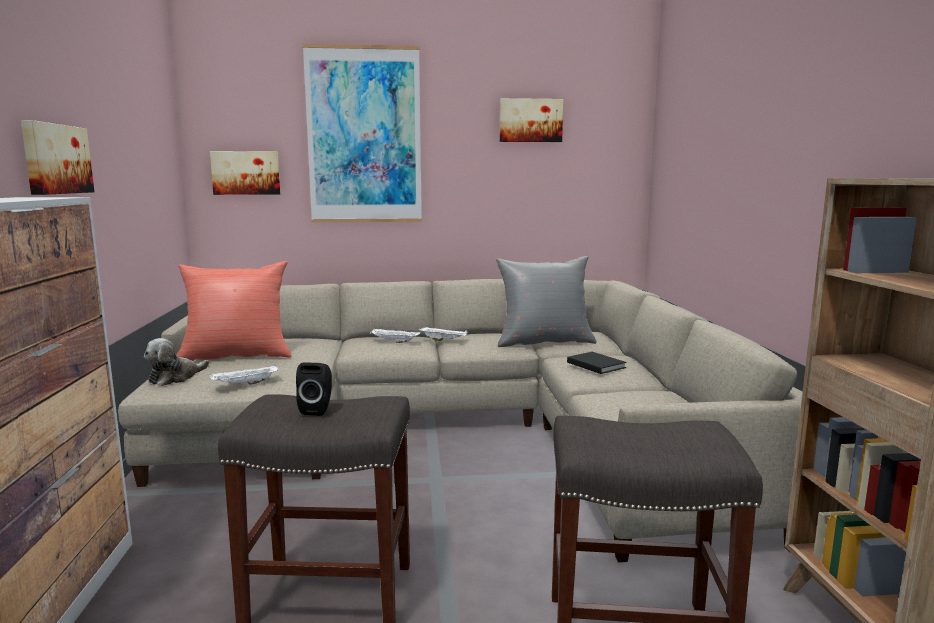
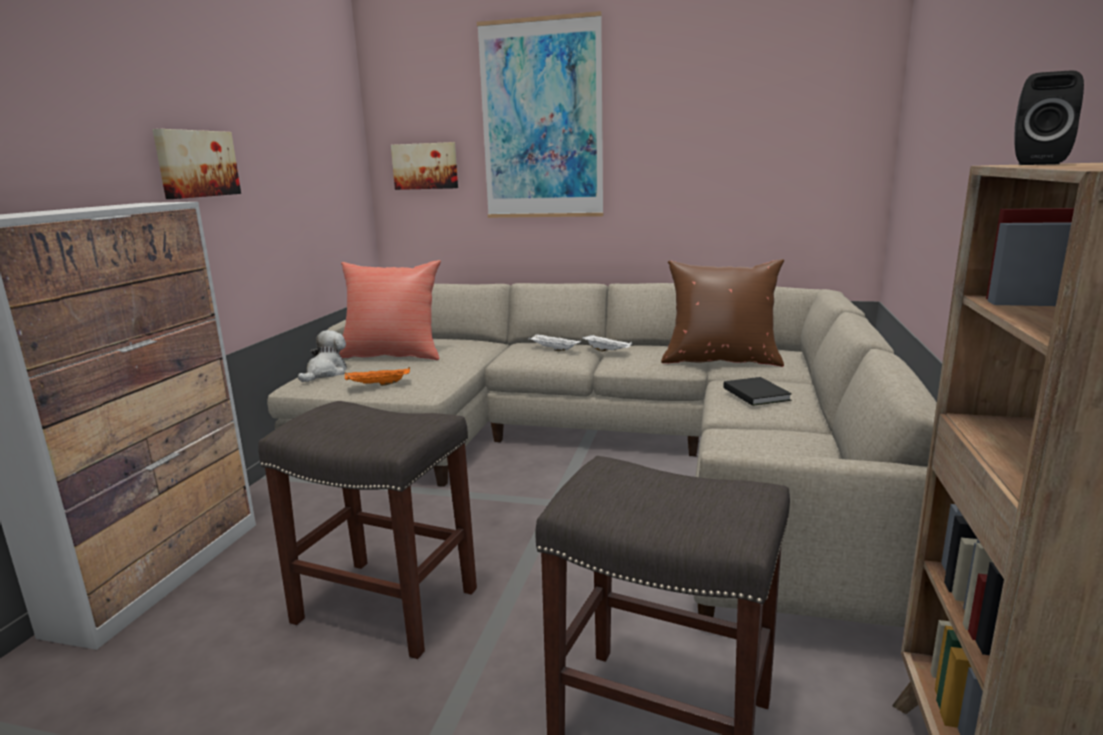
camera: 20 degrees right, 5 degrees up
plush toy [144,338,209,386] -> plush toy turned 150 degrees clockwise [298,330,347,382]
white tray [210,364,279,385] -> orange tray [345,367,410,386]
black speaker [296,362,332,416] -> black speaker moved to [1014,71,1084,165]
grey pillow [496,256,597,347] -> brown pillow [661,259,784,367]
picture [500,98,563,142] -> none

